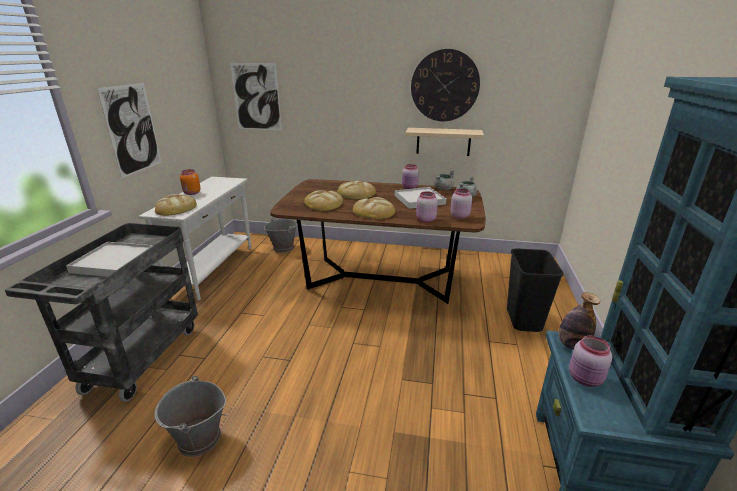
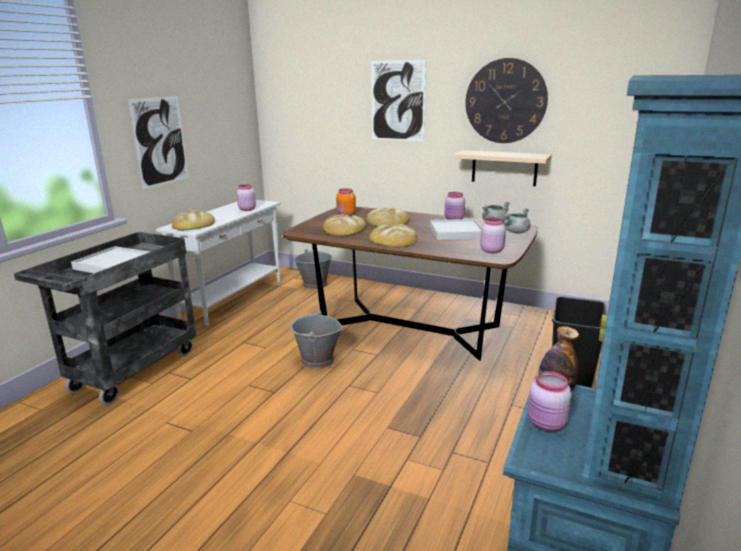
camera: 15 degrees right, 5 degrees down
grey bucket [154,376,226,457] -> grey bucket moved to [290,310,342,369]
orange jar [180,169,201,195] -> orange jar moved to [336,188,356,216]
picture [230,63,282,130] -> picture moved to [371,60,426,141]
pink jar [416,191,438,222] -> pink jar moved to [237,184,256,211]

